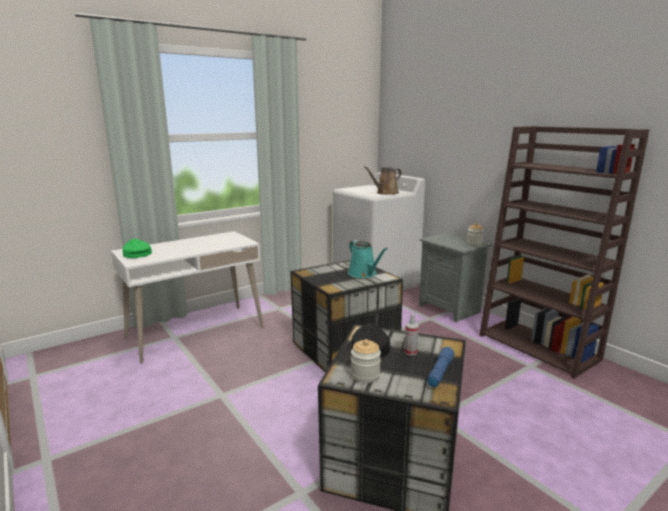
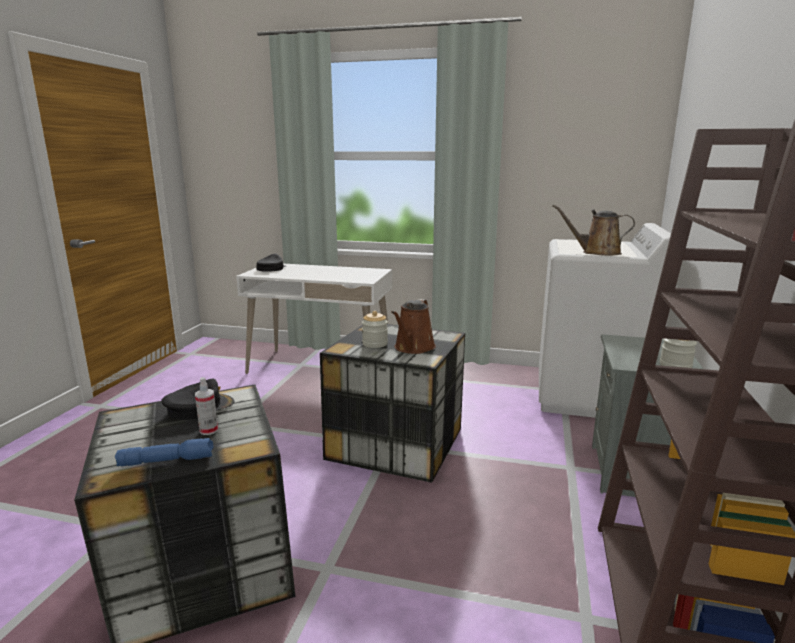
camera: 50 degrees right, 0 degrees up
green cap [123,239,152,258] -> black cap [256,254,286,272]
turquoise watering can [348,240,388,278] -> brown watering can [391,299,436,354]
jar [351,339,381,383] -> jar moved to [362,311,388,348]

